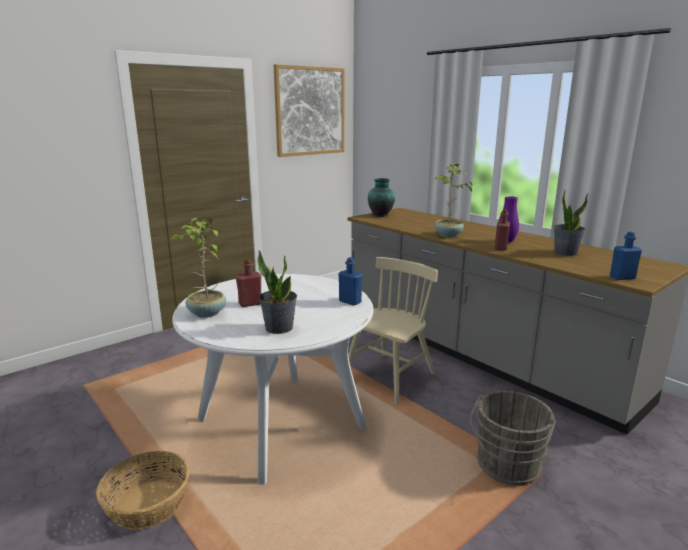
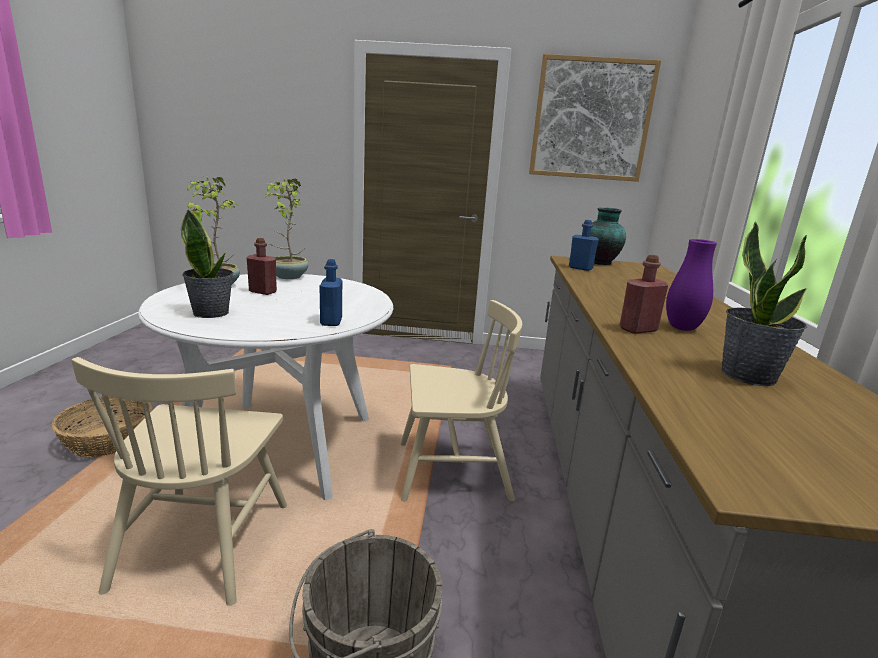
camera: 45 degrees right, 0 degrees up
potted plant [435,163,475,237] -> potted plant moved to [265,178,309,279]
blue bottle [610,232,642,280] -> blue bottle moved to [569,220,599,271]
none -> beige chair [72,357,287,606]

